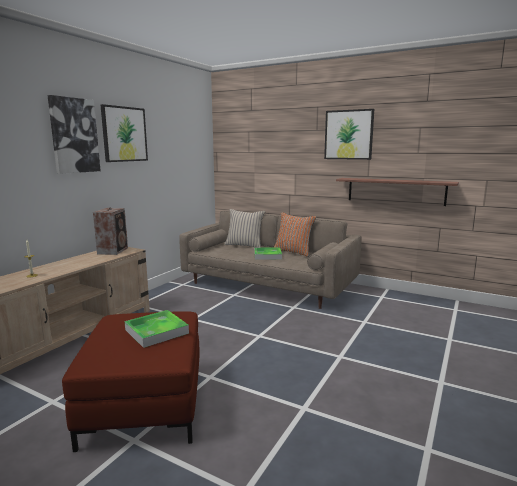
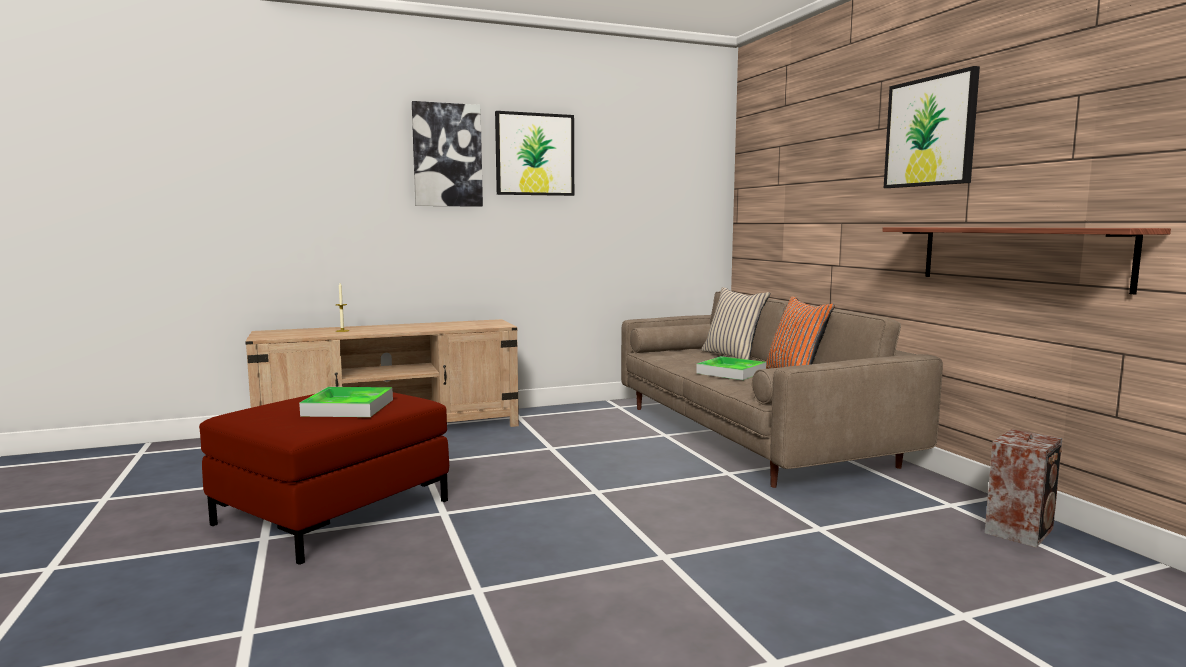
camera: 40 degrees right, 5 degrees down
speaker [93,207,128,255] -> speaker moved to [985,429,1062,548]

